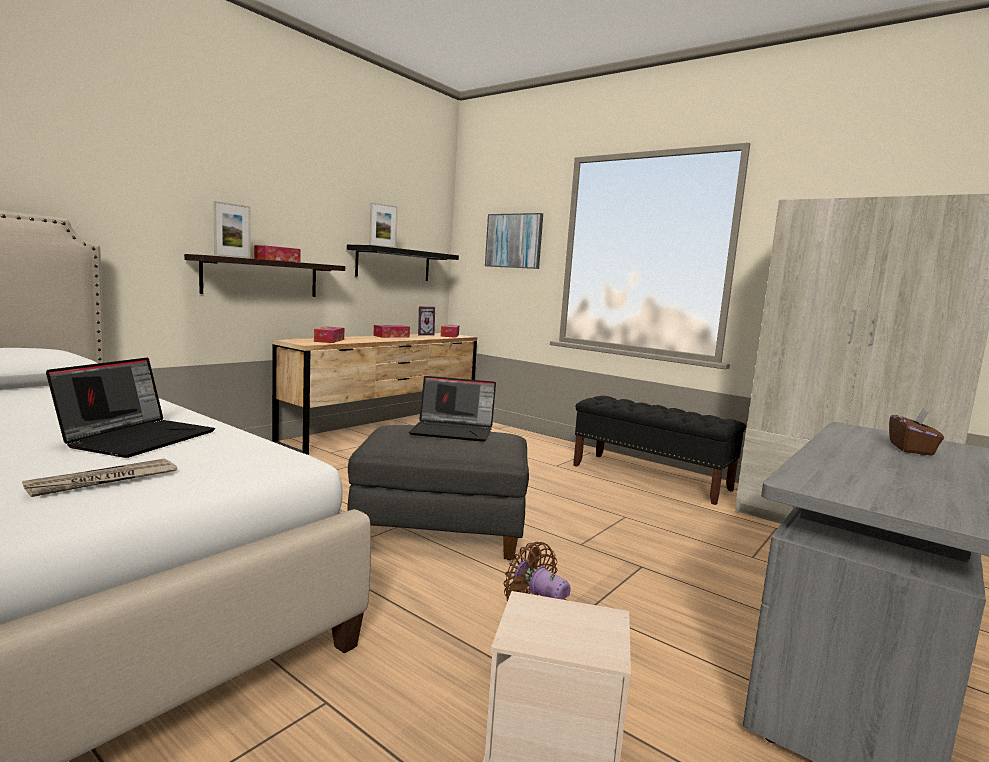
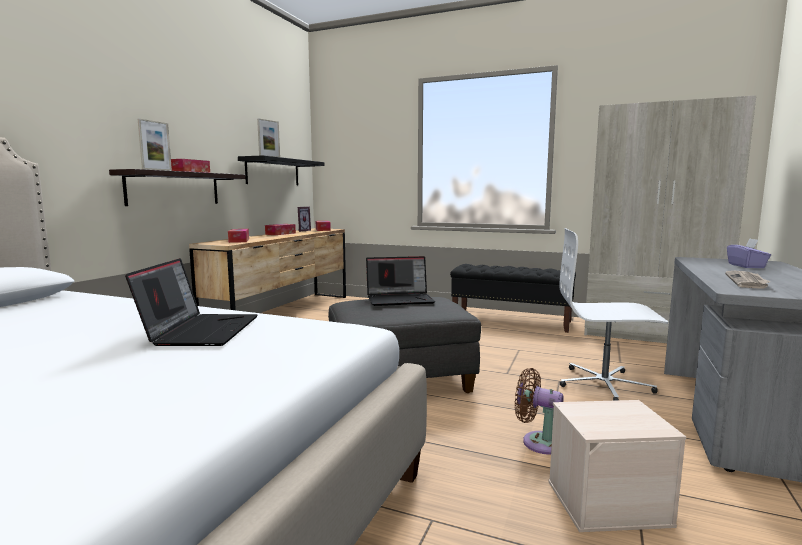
camera: 15 degrees left, 0 degrees up
newspaper [22,459,177,497] -> newspaper moved to [725,271,771,289]
picture [485,213,543,269] -> none
brown tissue box [889,409,944,456] -> purple tissue box [727,238,771,268]
none -> white office chair [559,228,668,401]

